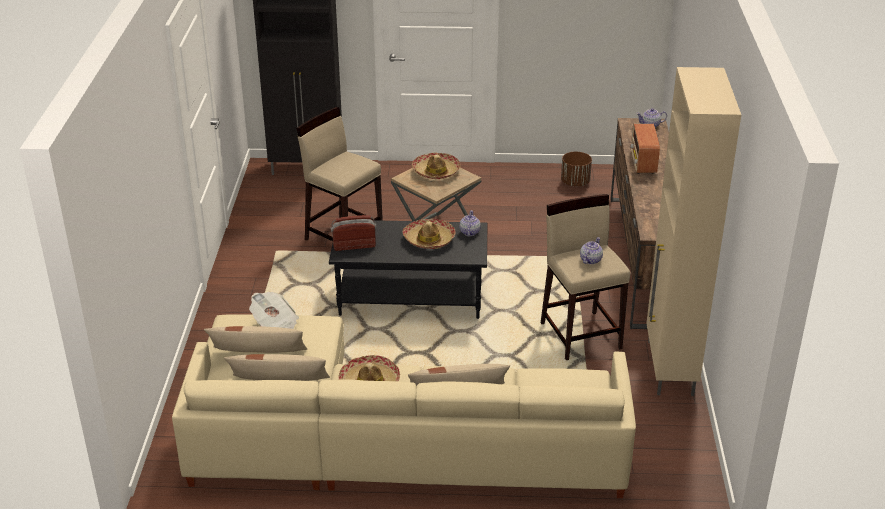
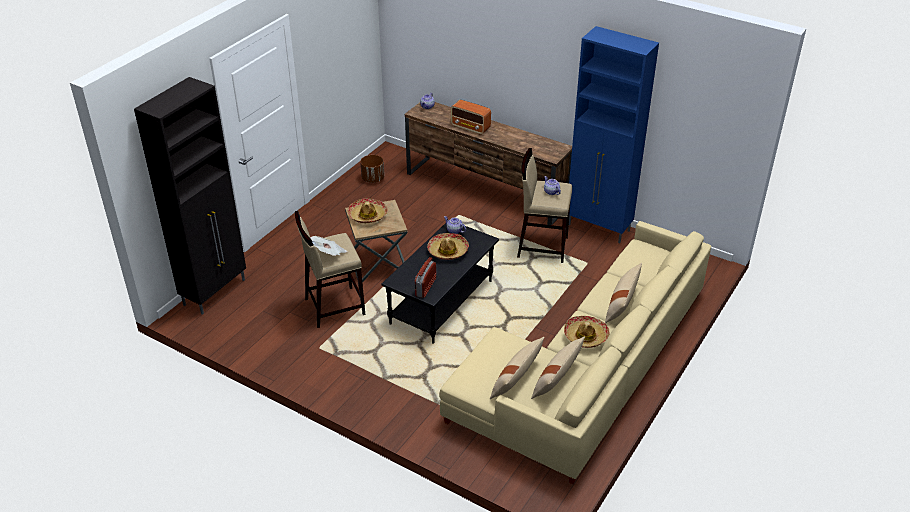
camera: 60 degrees left, 5 degrees up
newspaper [249,292,299,329] -> newspaper moved to [310,236,347,256]
beige cabinet [646,67,741,396] -> blue cabinet [569,26,659,243]

